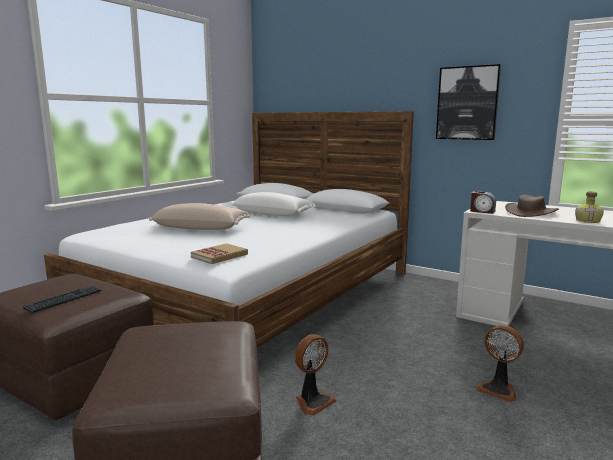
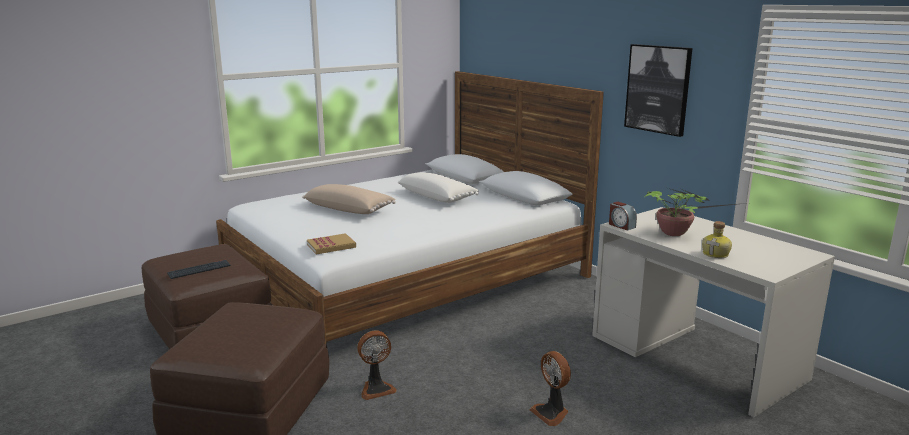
camera: 20 degrees right, 5 degrees up
brown hat [505,195,559,217] -> potted plant [644,188,746,236]

